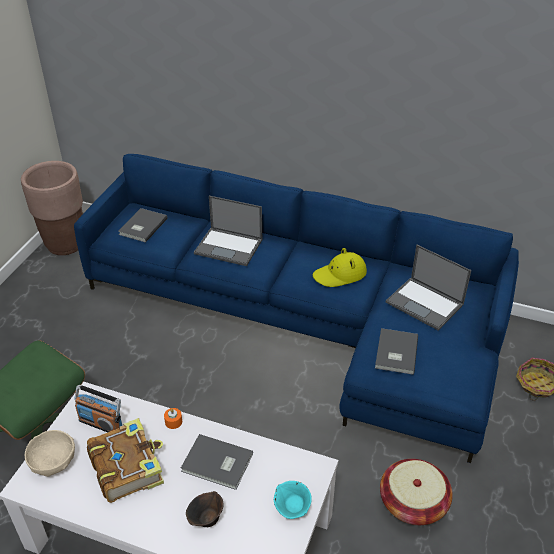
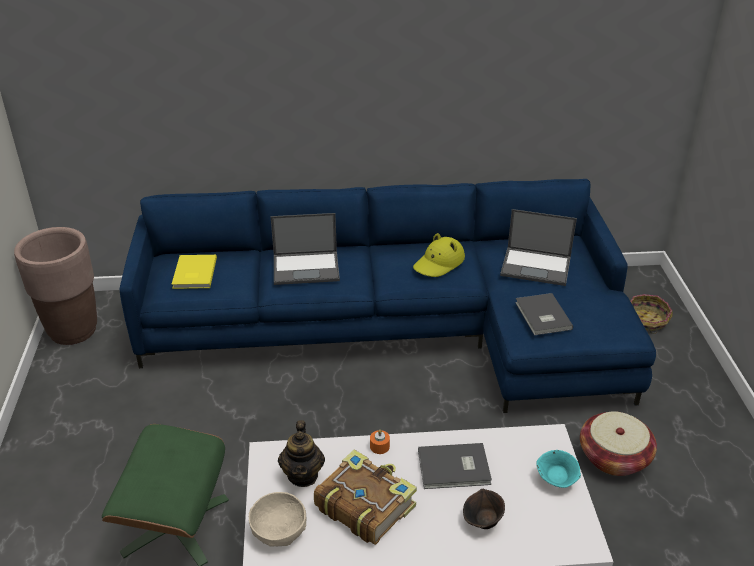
camera: 25 degrees left, 5 degrees down
radio [74,385,123,432] -> teapot [278,420,325,487]
grey book [118,208,168,243] -> yellow book [172,255,217,289]

